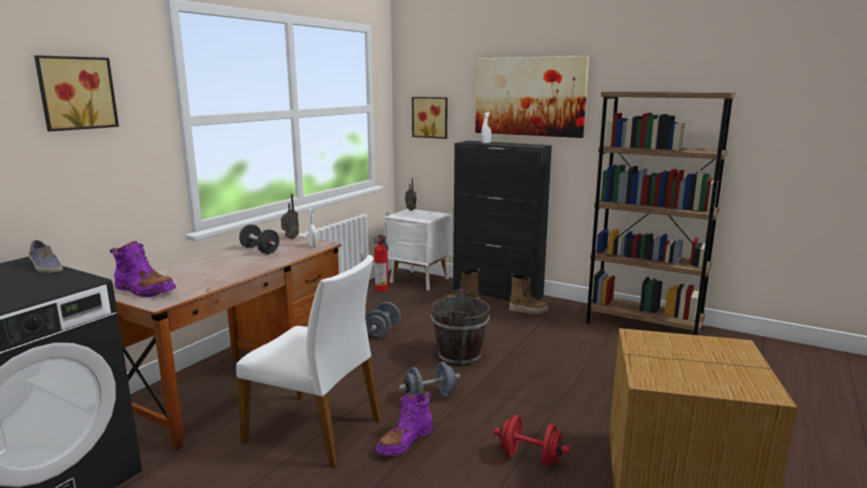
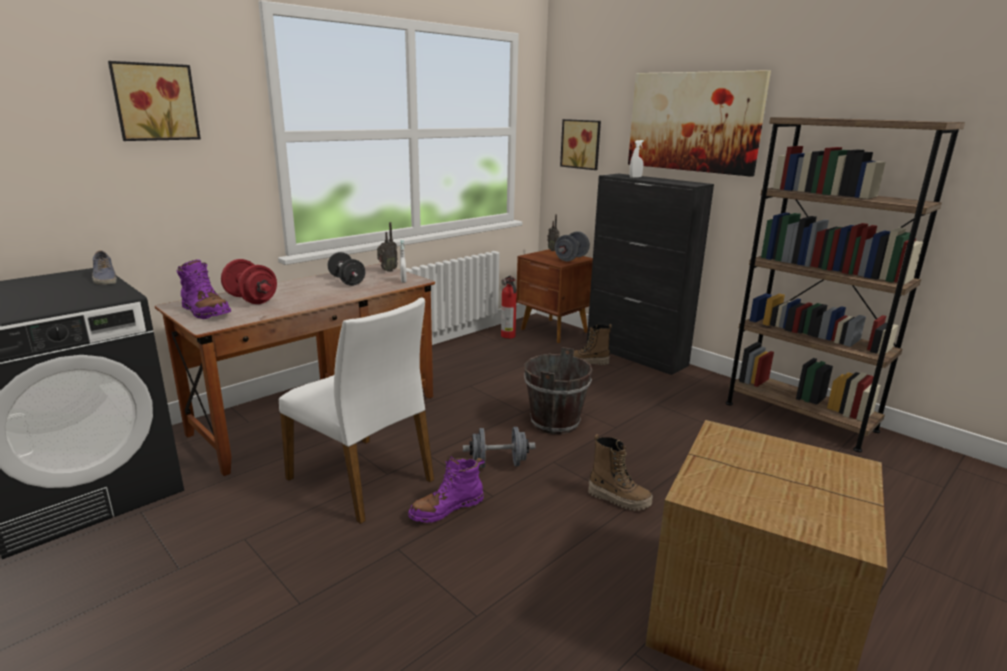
camera: 15 degrees right, 5 degrees up
grey dumbbell [365,302,401,337] -> grey dumbbell moved to [555,231,590,261]
white nightstand [384,209,452,290] -> brown nightstand [516,249,593,343]
red dumbbell [494,415,570,468] -> red dumbbell moved to [221,259,277,304]
boot [509,274,548,314] -> boot moved to [588,434,652,511]

